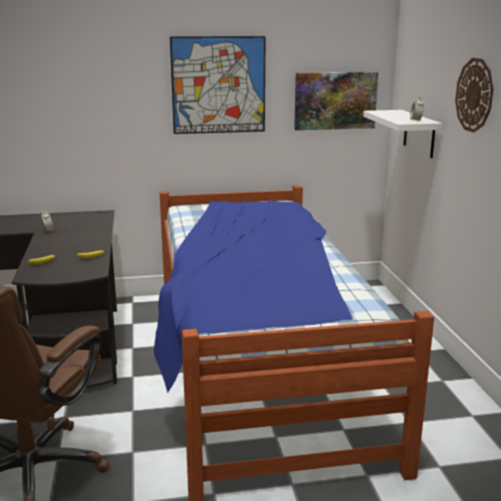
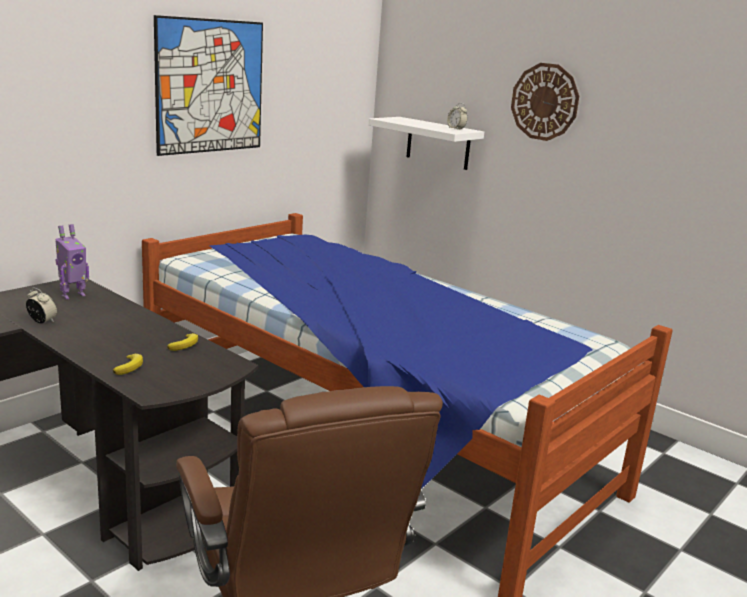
camera: 40 degrees left, 0 degrees up
picture [294,72,378,130] -> none
none -> toy robot [56,224,89,300]

